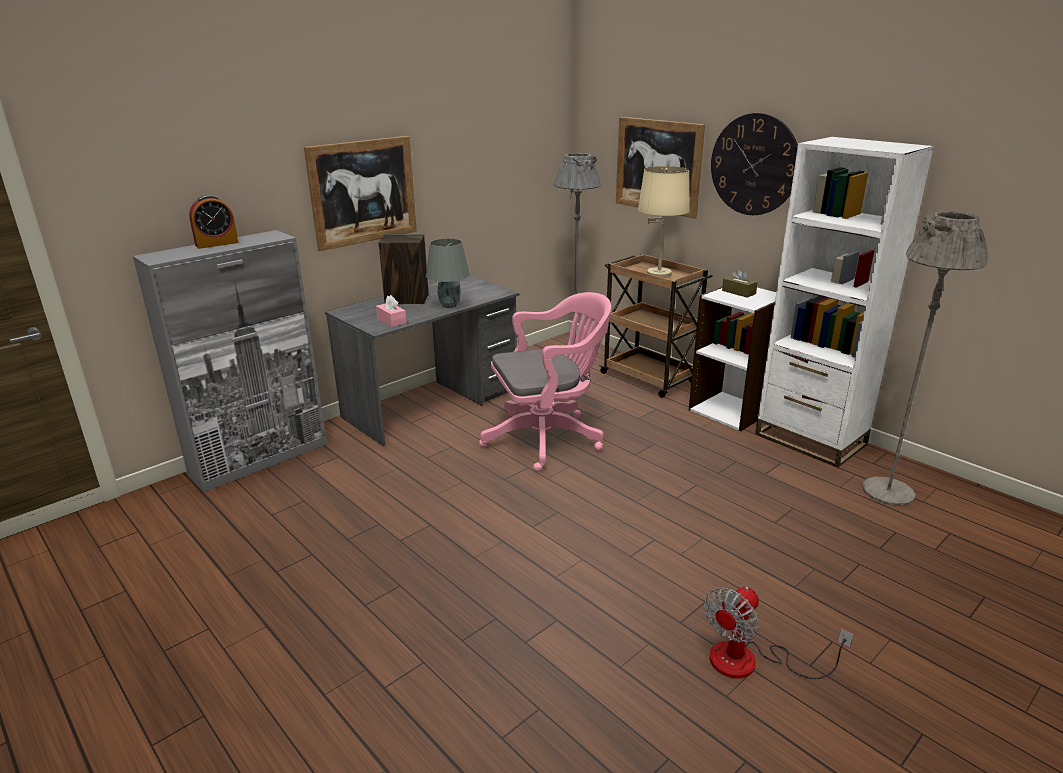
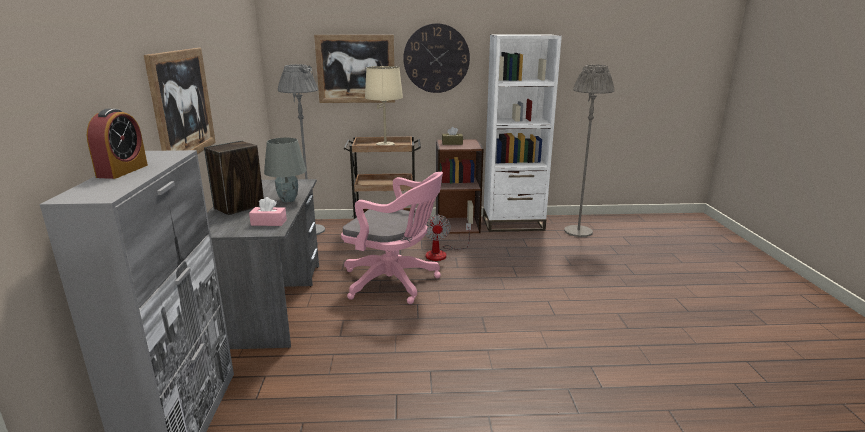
camera: 50 degrees left, 5 degrees down
pink office chair [479,292,611,472] -> pink office chair turned 90 degrees clockwise [341,172,443,304]
white bookcase [689,286,776,431] -> brown bookcase [436,139,483,234]
fan [704,587,853,679] -> fan moved to [425,215,471,261]

